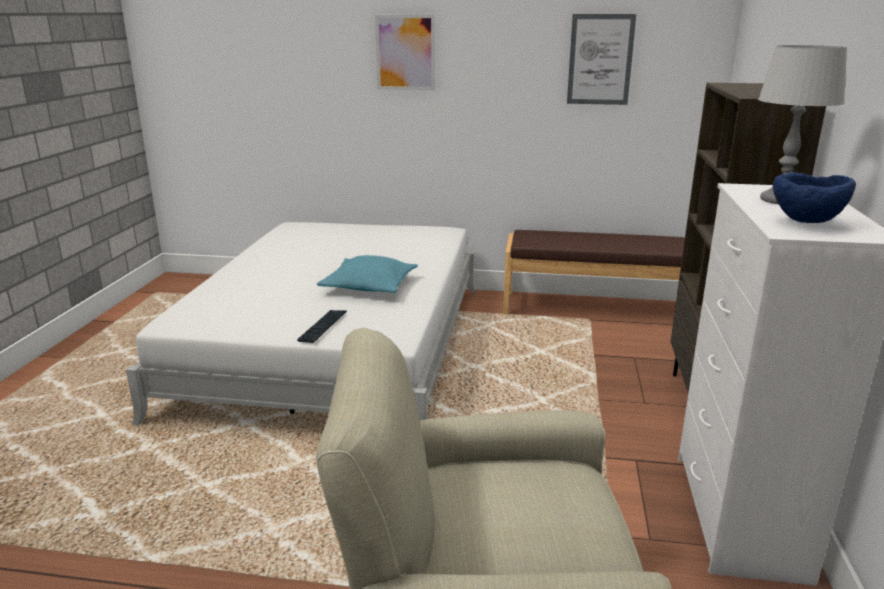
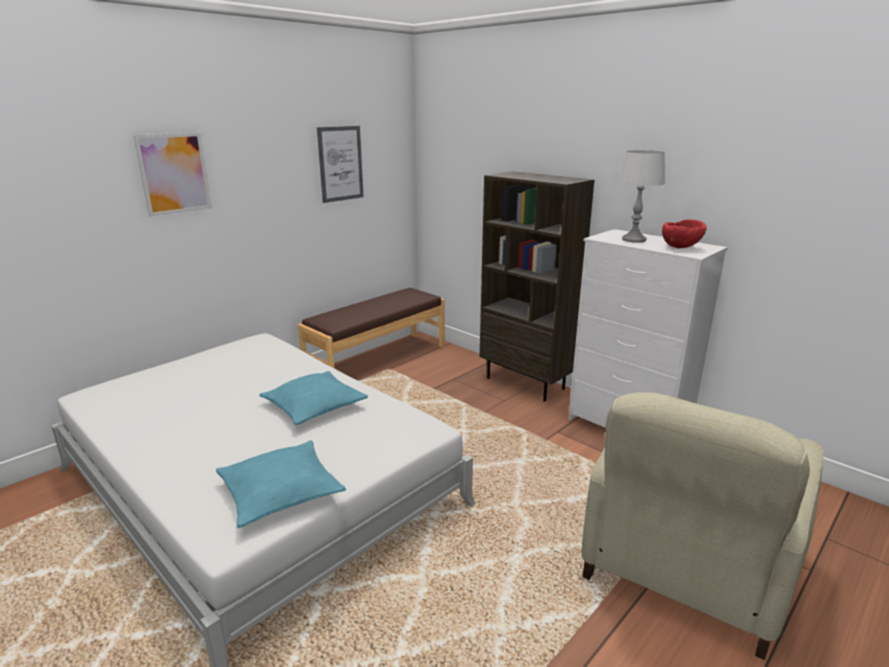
camera: 55 degrees left, 0 degrees up
keyboard [297,310,347,343] -> none
blue bowl [773,172,856,223] -> red bowl [662,220,707,248]
none -> turquoise pillow [216,440,346,528]

